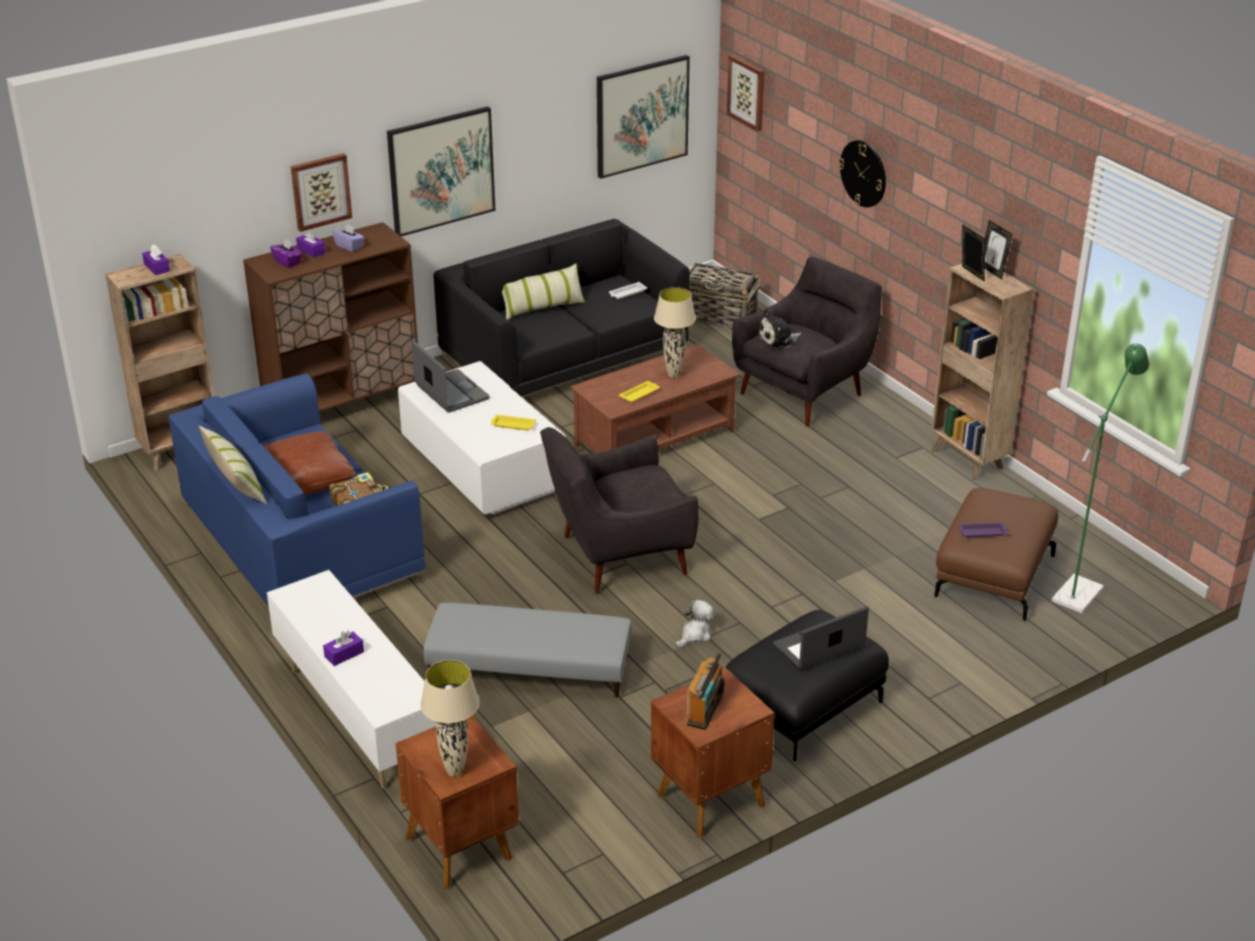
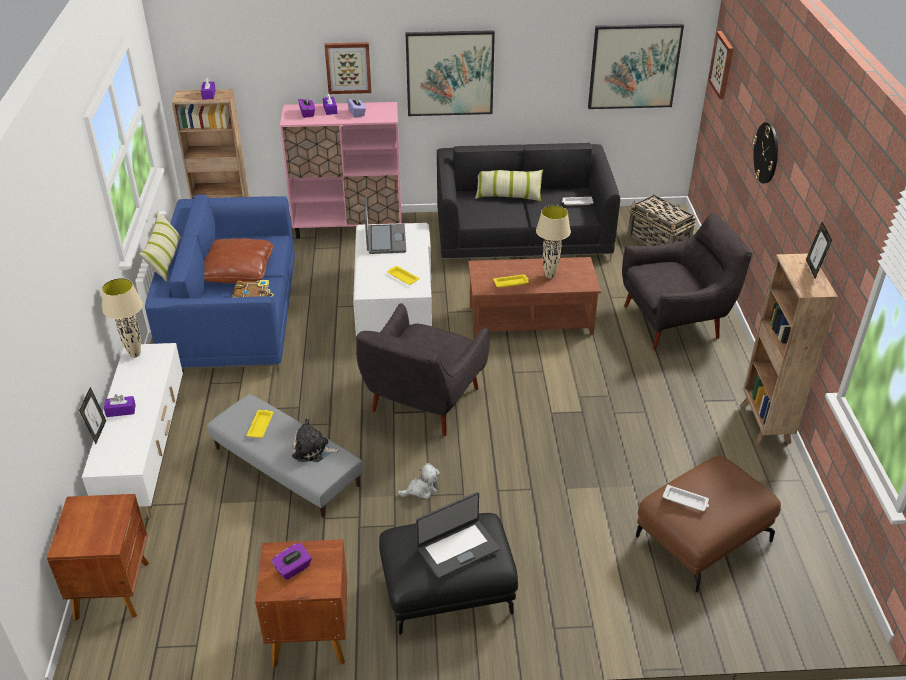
camera: 30 degrees right, 5 degrees up
brown cabinet [243,222,418,412] -> pink cabinet [280,102,402,239]
beige table lamp [420,660,480,777] -> beige table lamp moved to [102,278,143,358]
grey armchair [540,427,699,594] -> grey armchair turned 75 degrees counterclockwise [356,303,490,436]
radio [687,653,725,730] -> purple tissue box [272,543,312,580]
plush toy [757,309,802,349] -> plush toy moved to [292,418,340,462]
laptop [773,606,869,670] -> laptop turned 150 degrees clockwise [416,492,500,579]
purple tray [959,522,1008,537] -> white tray [663,485,709,511]
picture frame [962,225,985,282] -> picture frame moved to [79,387,106,444]
green floor lamp [1052,344,1149,613] -> none
none -> yellow tray [247,410,274,438]

